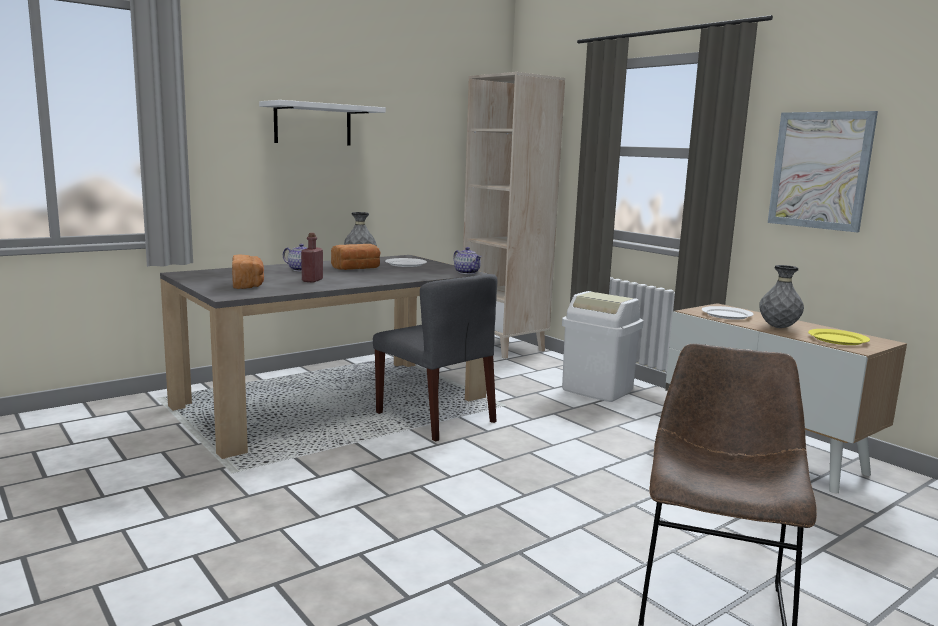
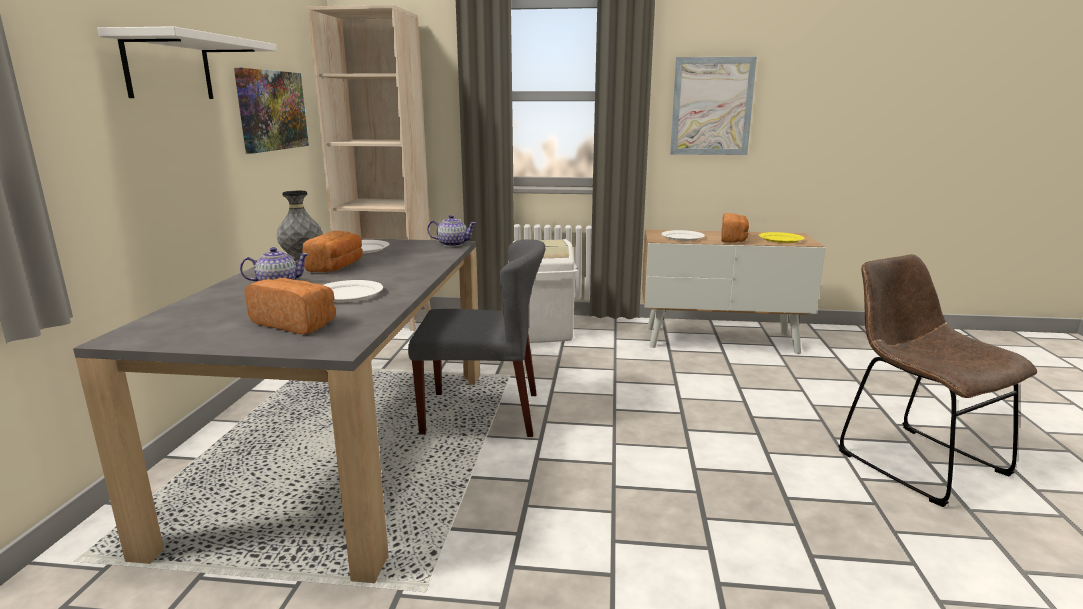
camera: 45 degrees left, 5 degrees up
red bottle [301,233,323,283] -> white plate [324,280,383,302]
grey vase [759,265,804,328] -> bread [721,213,749,243]
none -> picture [234,68,309,154]

